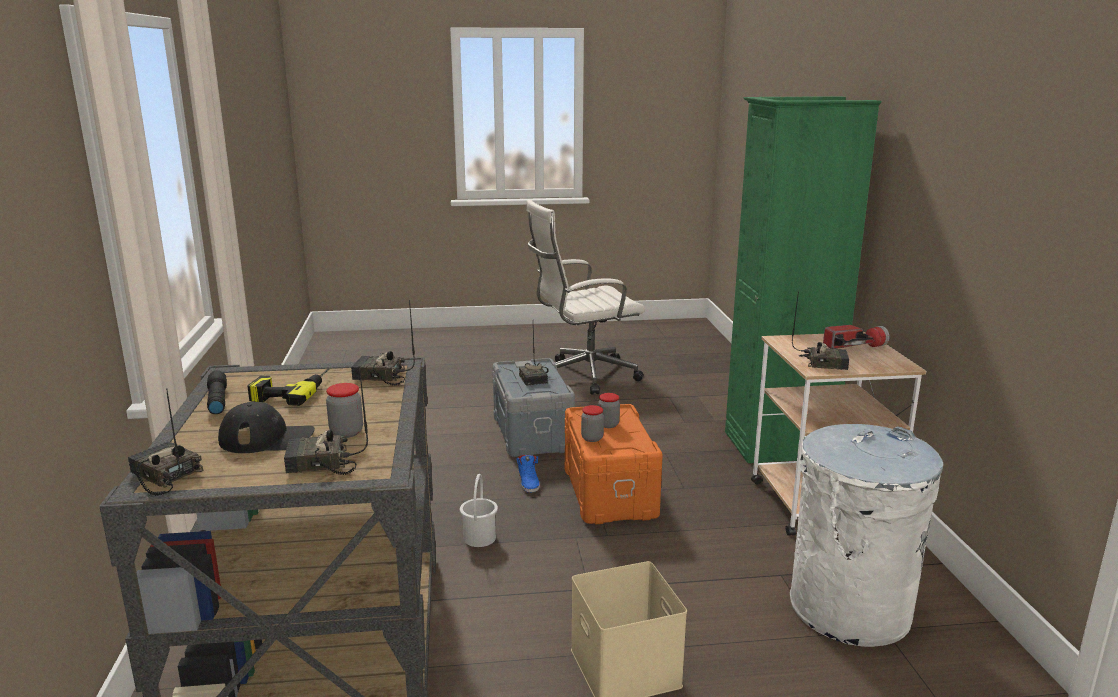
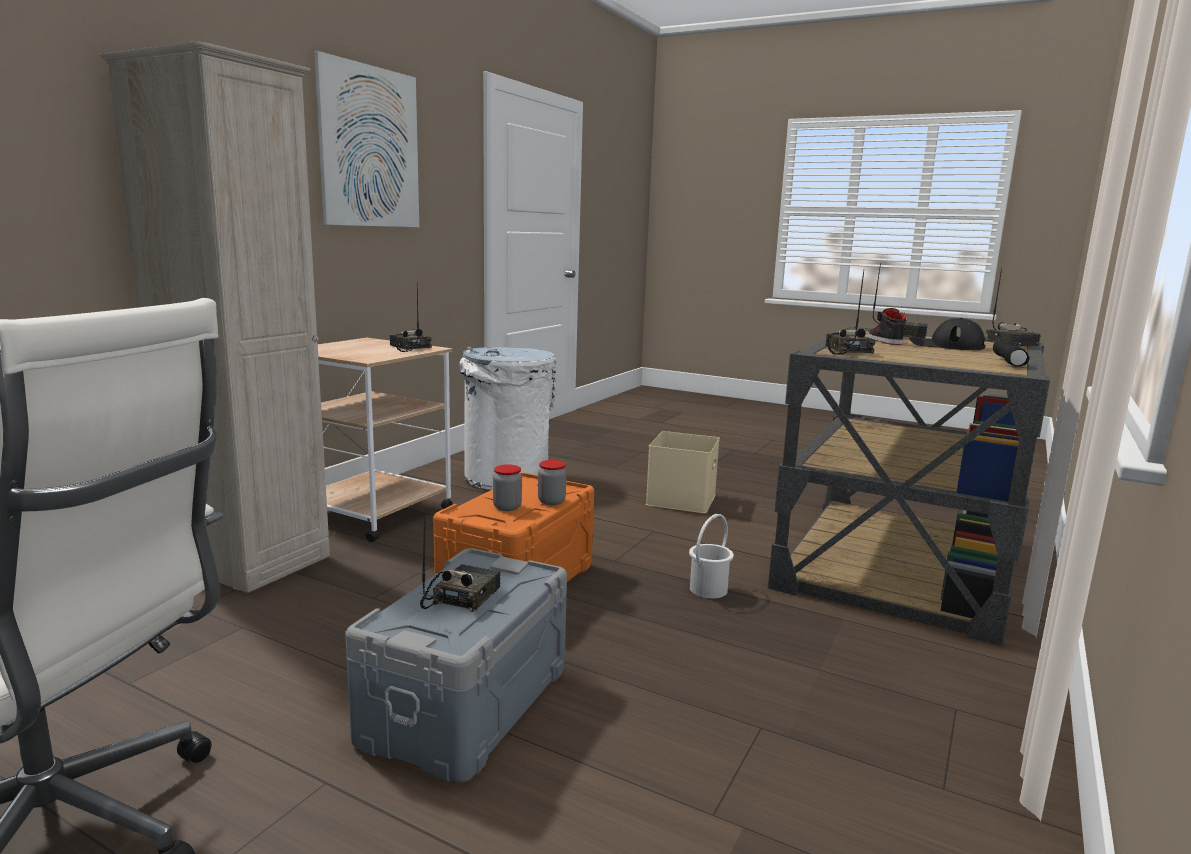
camera: 145 degrees left, 5 degrees down
power drill [247,368,329,406] -> none
jar [326,383,363,438] -> black shoe [868,308,906,345]
radio [351,300,415,386] -> radio turned 135 degrees counterclockwise [825,269,876,355]
blue shoe [516,455,540,493] -> none
green cabinet [725,96,881,463] -> beige cabinet [100,41,330,593]
flashlight [823,325,890,349] -> none
none -> picture [314,51,419,227]

